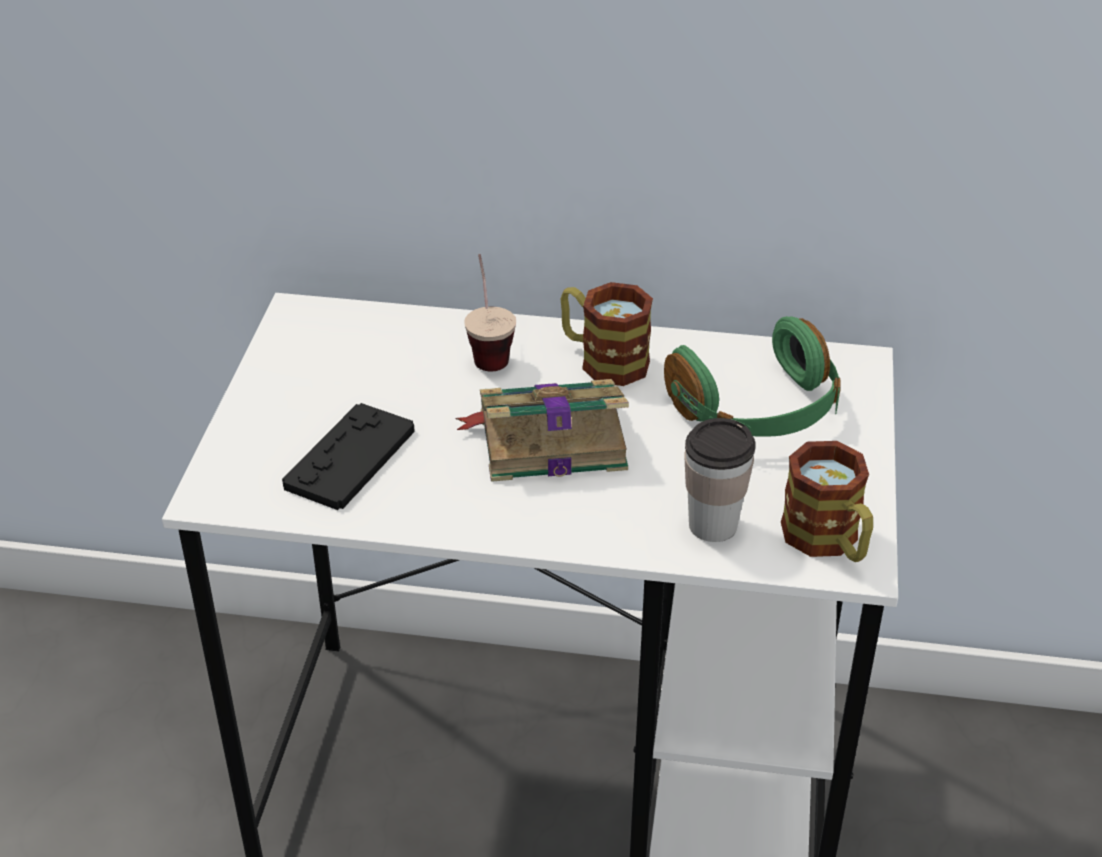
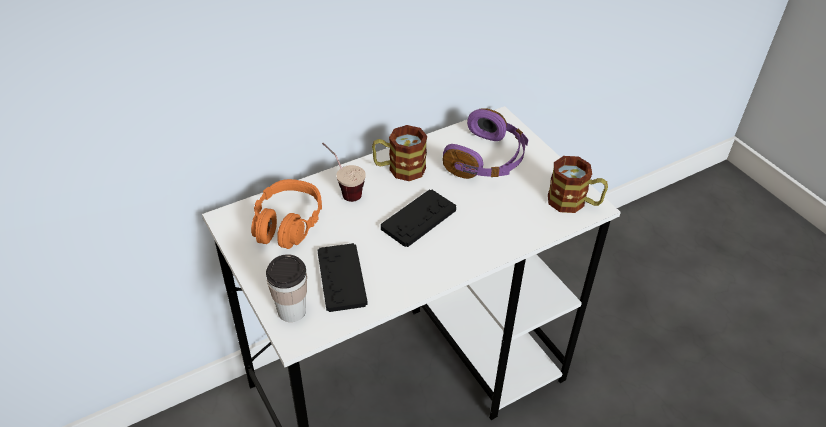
camera: 40 degrees left, 5 degrees up
book [455,379,629,482] -> black game controller [381,189,456,247]
green headphones [664,316,841,437] -> purple headphones [443,108,528,179]
cup [684,418,756,542] -> cup moved to [266,254,307,322]
none -> orange headphones [251,179,322,249]

